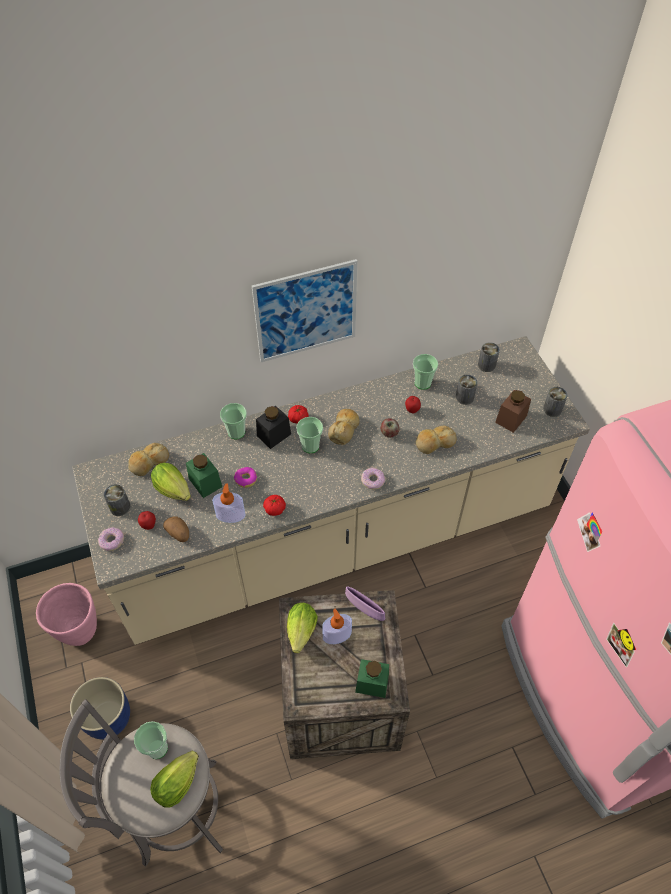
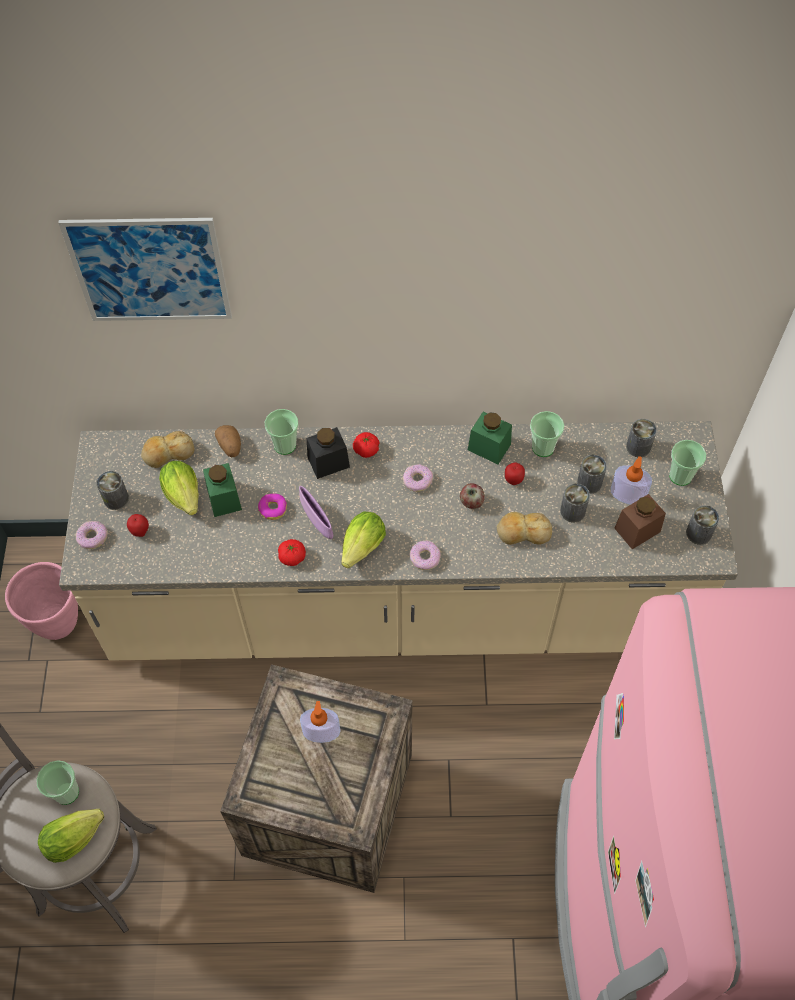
camera: 20 degrees right, 5 degrees up
blue planter [70,677,130,739] -> none
potato [163,516,189,542] -> potato moved to [215,425,241,457]
soap dispenser [212,484,246,523] -> soap dispenser moved to [611,456,652,505]
picture [252,259,357,362] -> picture moved to [58,218,232,321]
lettuce [287,603,318,653] -> lettuce moved to [341,512,386,568]
cup [296,417,323,453] -> cup moved to [669,440,706,486]
bread [328,409,359,445] -> donut [403,464,433,492]
purple bowl [345,587,385,621] -> purple bowl moved to [299,486,333,539]
green jar [355,659,389,698] -> green jar moved to [468,411,512,464]
none -> can [560,483,590,523]

